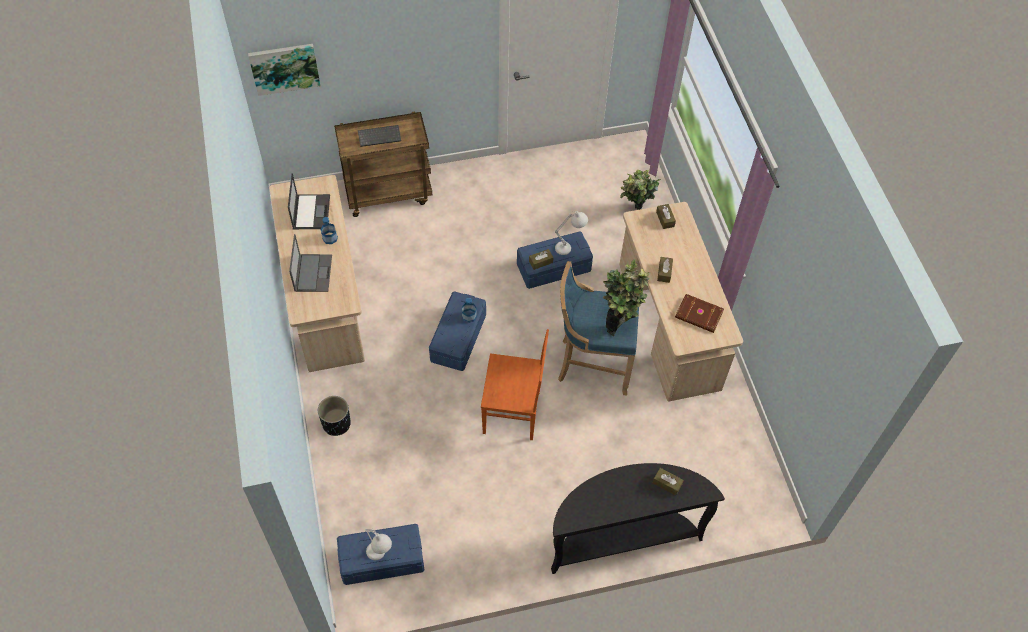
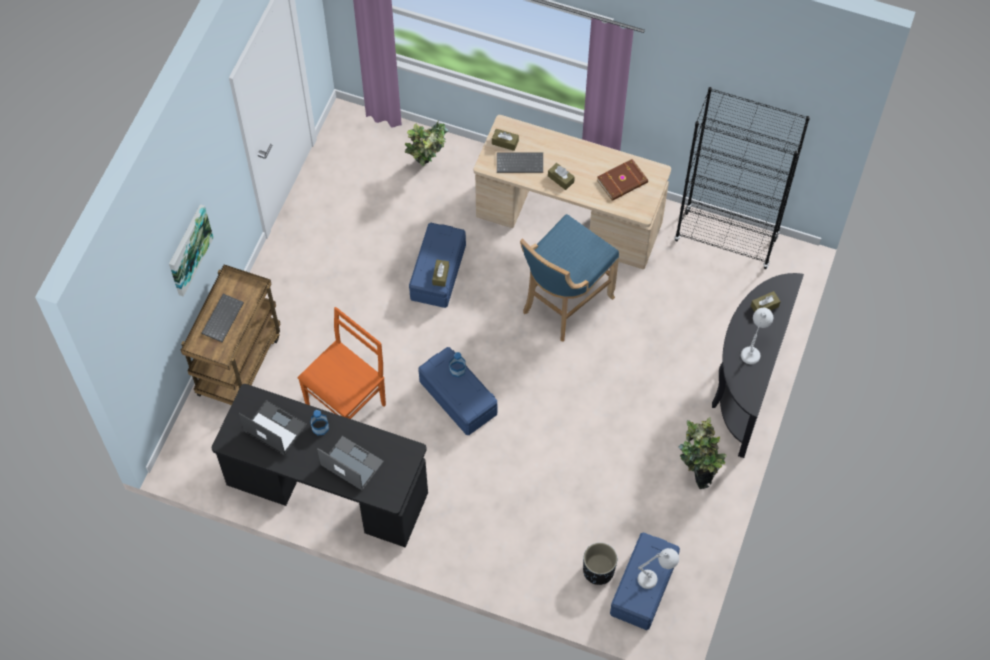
camera: 55 degrees left, 5 degrees up
picture [248,44,320,96] -> picture moved to [169,204,213,297]
beige desk [270,175,365,372] -> black desk [211,384,428,548]
black planter [318,396,351,436] -> black planter moved to [583,543,617,585]
orange chair [481,329,549,440] -> orange chair moved to [297,307,386,419]
white table lamp [555,211,588,255] -> white table lamp moved to [741,308,773,364]
potted plant [603,259,651,336] -> potted plant moved to [678,417,726,489]
none -> keyboard [497,152,543,173]
none -> black bookcase [674,87,810,269]

